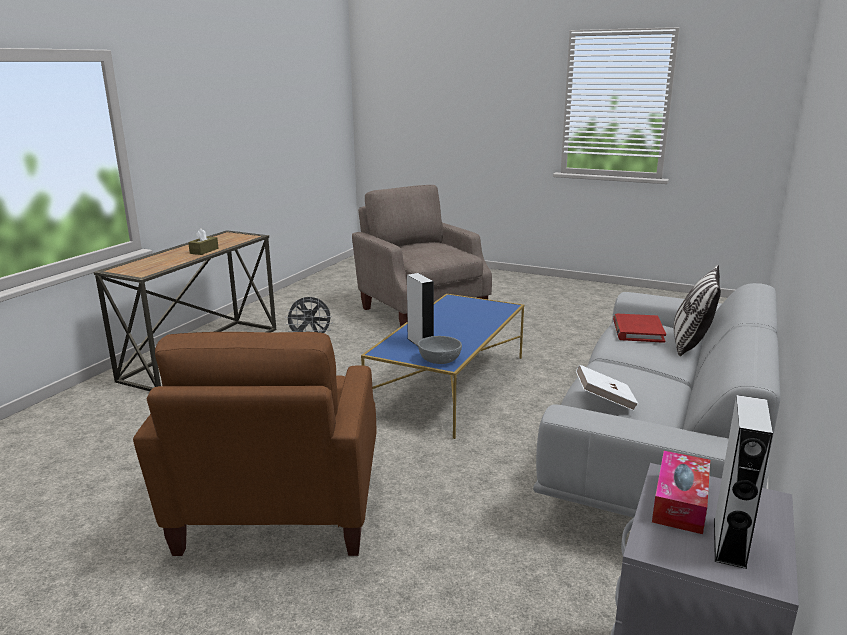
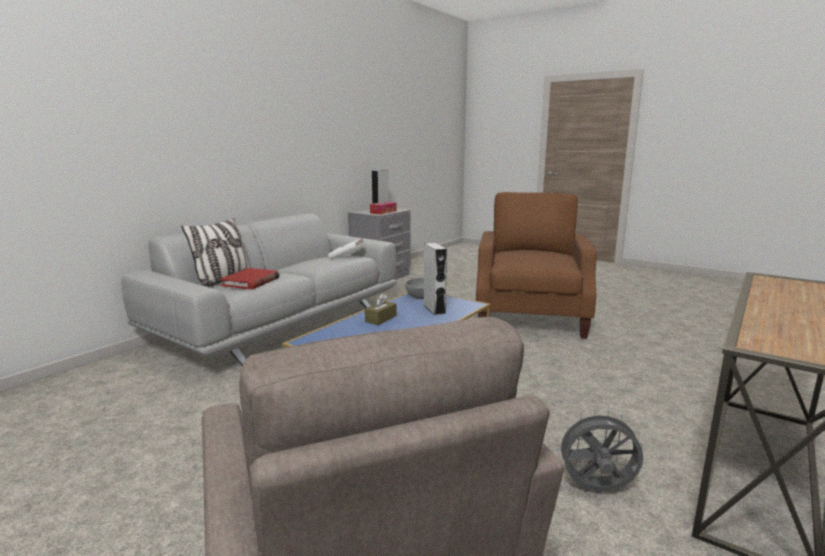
camera: 170 degrees left, 5 degrees down
brown tissue box [188,228,219,255] -> brown tissue box moved to [365,294,396,325]

